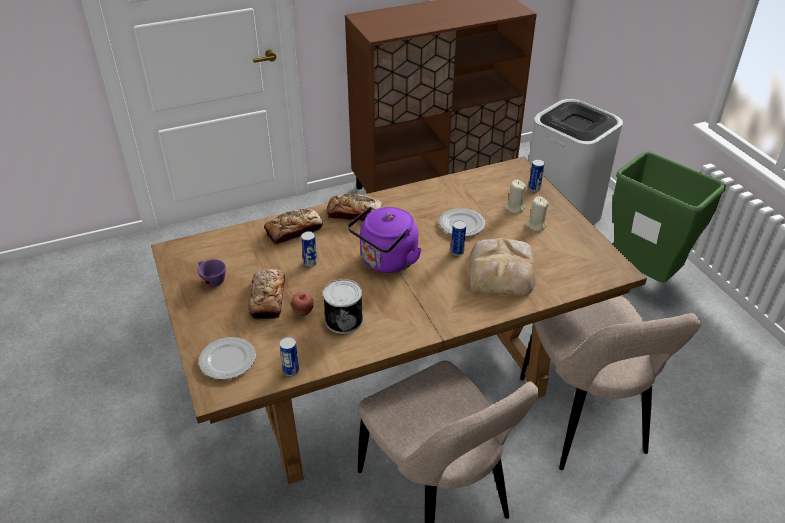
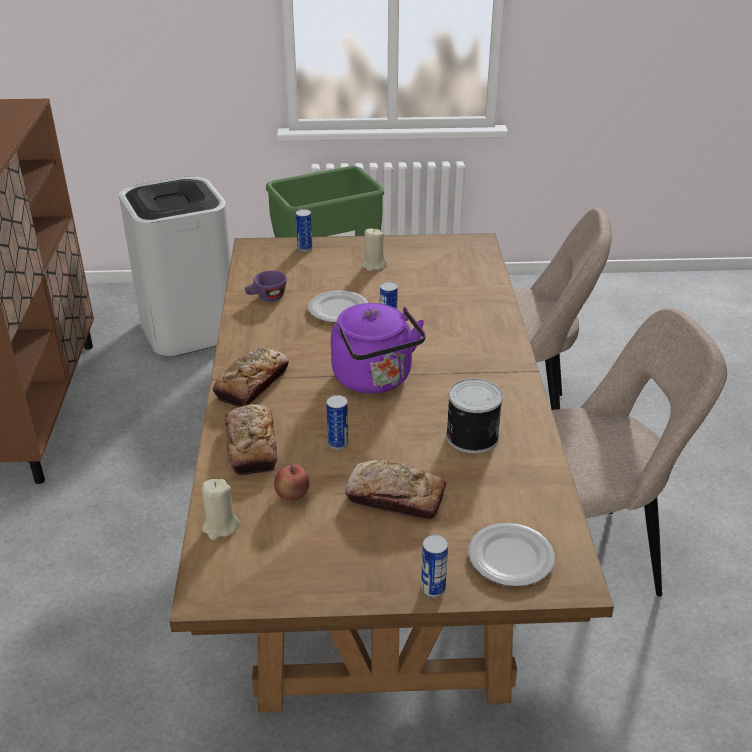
camera: 70 degrees left, 5 degrees down
purple cup [197,259,226,287] -> purple cup moved to [245,271,287,301]
can [279,337,299,376] -> can moved to [421,535,448,598]
apple [291,292,314,316] -> apple moved to [274,464,310,501]
bread [468,238,536,296] -> none
beige candle [504,180,526,214] -> beige candle moved to [202,479,239,540]

